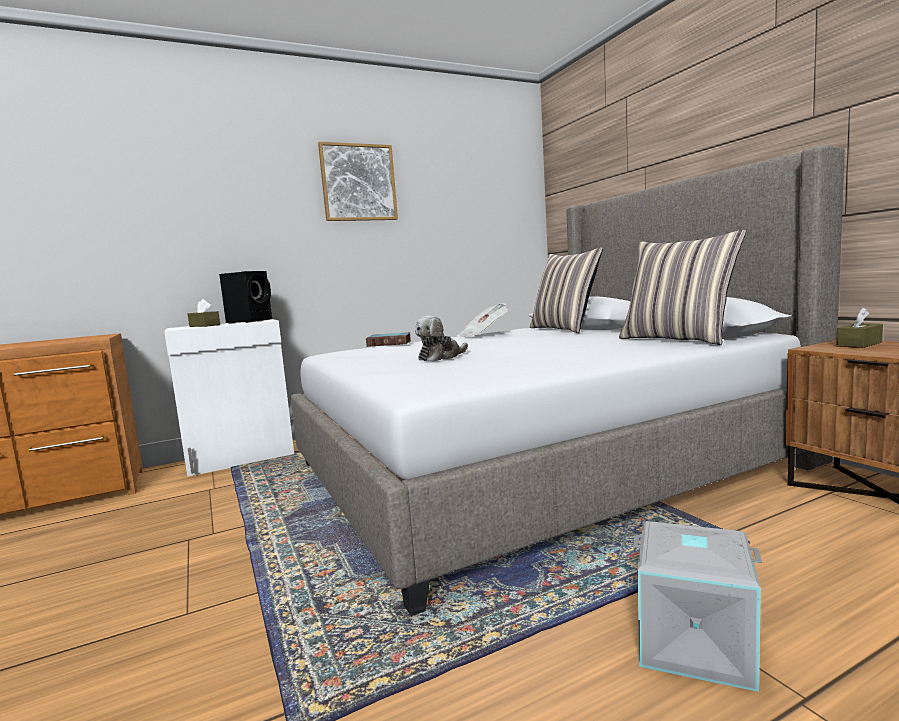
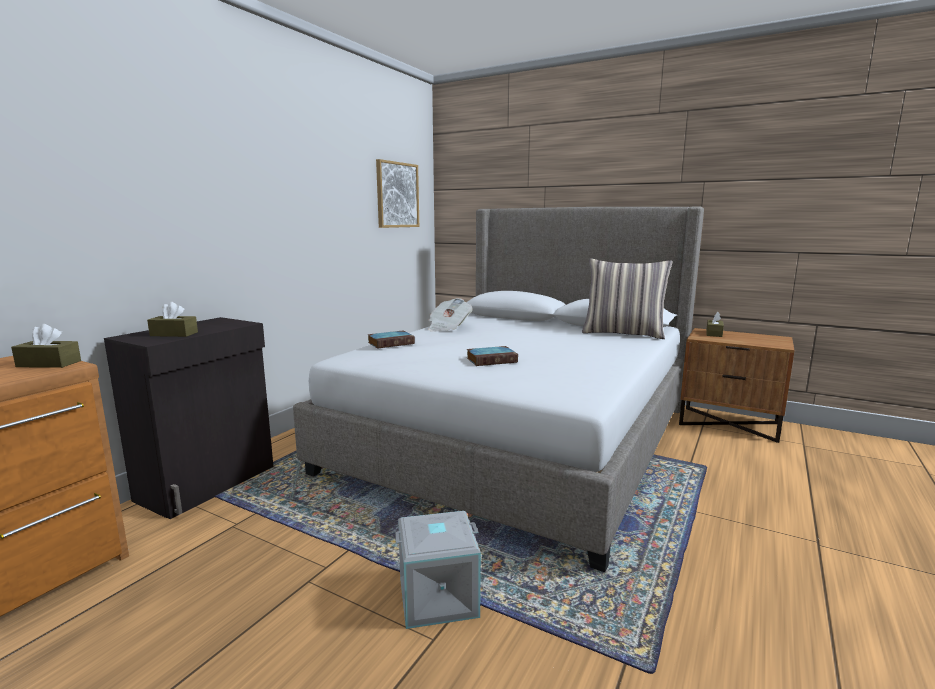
camera: 35 degrees left, 5 degrees up
white cabinet [164,319,294,476] -> black cabinet [104,317,274,519]
black speaker [219,271,272,323] -> none
picture [318,142,398,221] -> picture moved to [376,159,419,228]
plush toy [415,316,468,361] -> book [467,346,518,366]
pillow [530,247,603,333] -> none
grey storage box [633,521,762,692] -> grey storage box moved to [395,511,481,629]
none -> brown tissue box [11,324,81,368]

